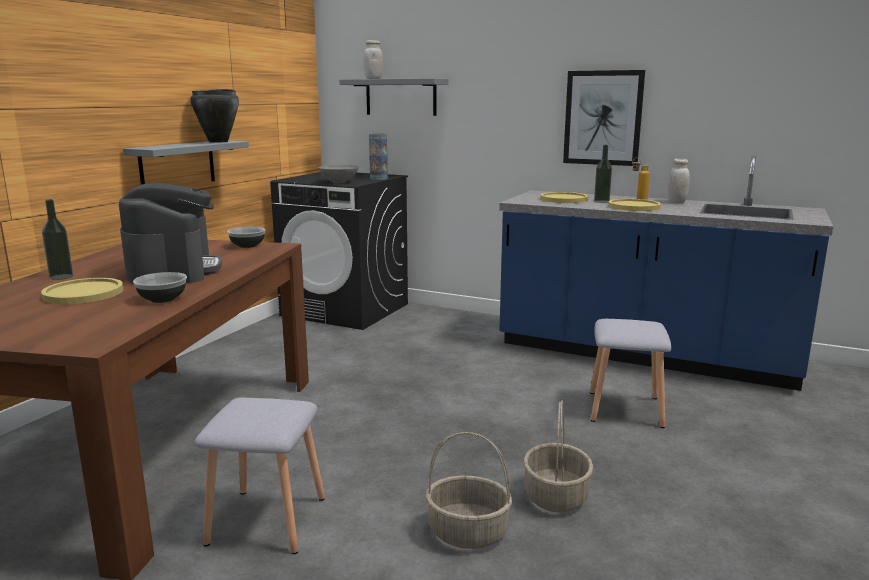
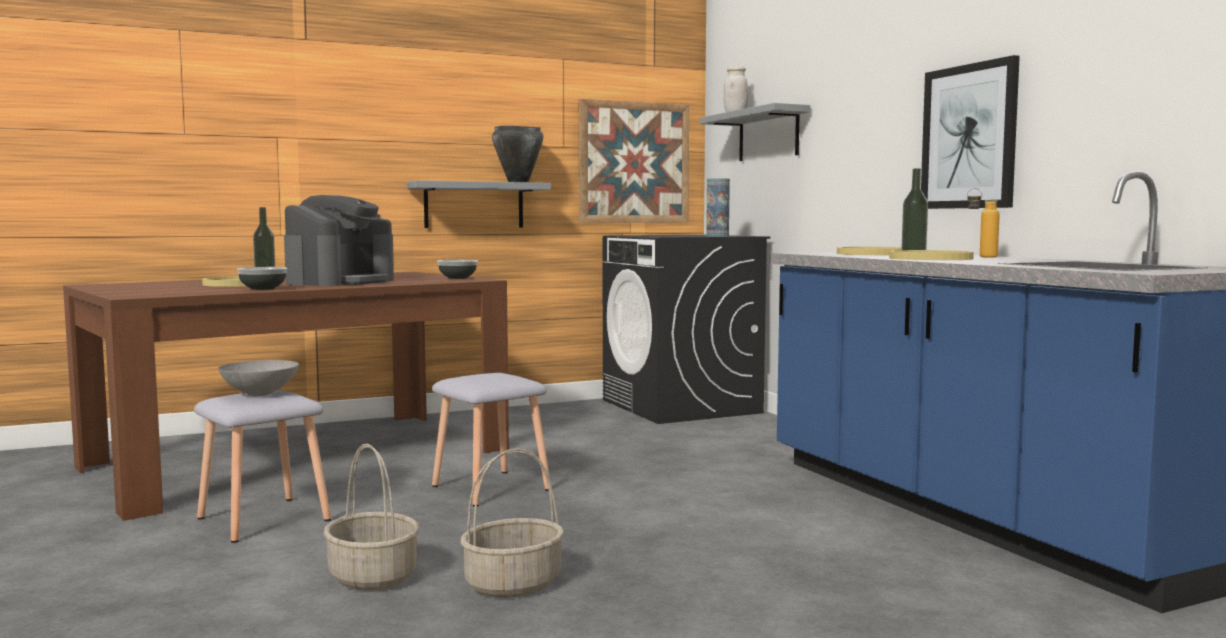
camera: 40 degrees right, 10 degrees down
grey bowl [318,165,359,183] -> grey bowl moved to [218,360,299,396]
grey stool [590,319,672,428] -> grey stool moved to [432,373,550,507]
white jar [668,158,690,203] -> none
none -> picture [579,99,689,223]

